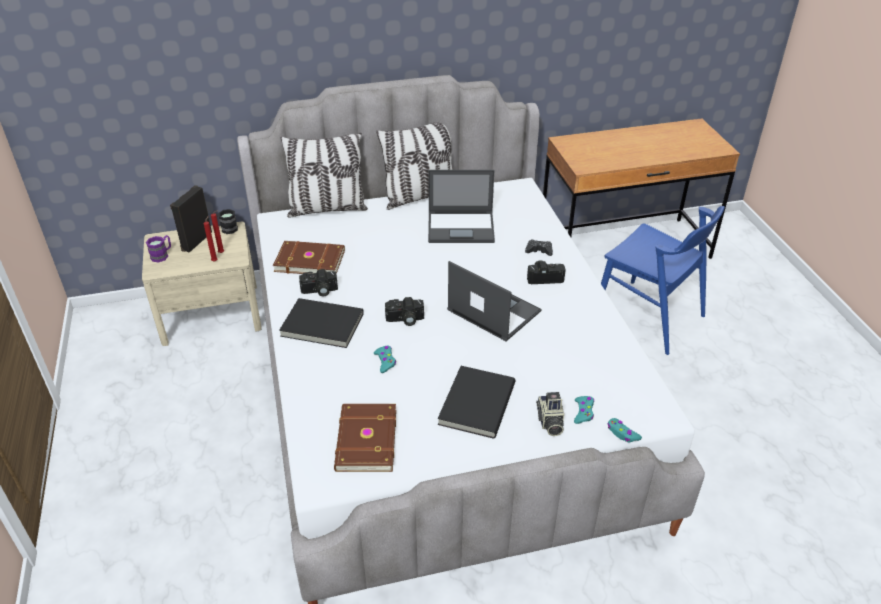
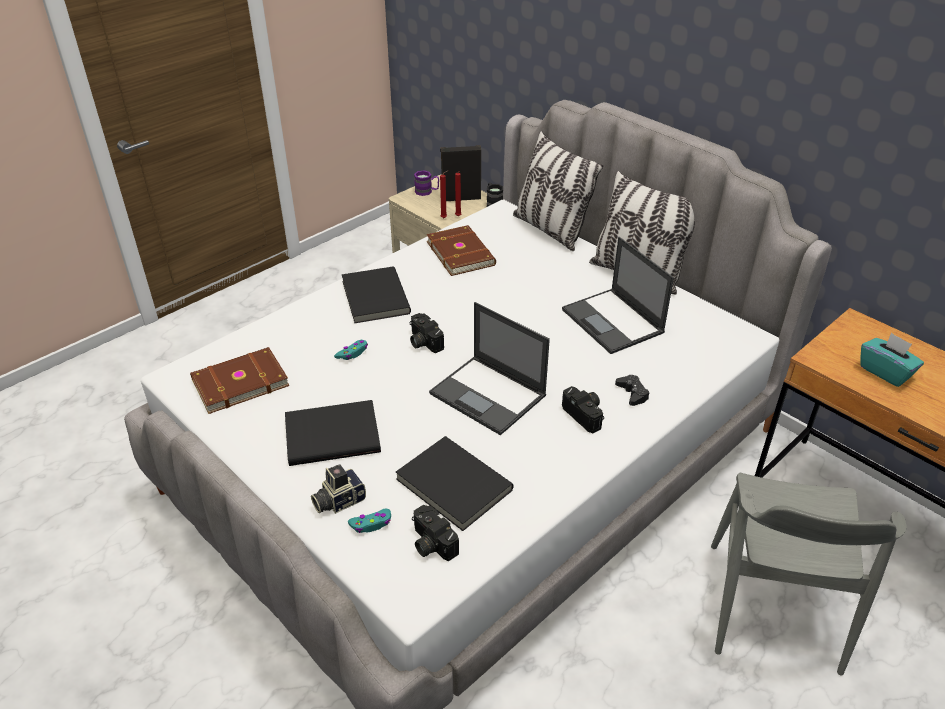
camera: 60 degrees right, 0 degrees up
camera [299,269,338,296] -> camera moved to [412,505,459,561]
laptop [447,261,542,341] -> laptop turned 120 degrees clockwise [429,302,550,435]
blue chair [601,206,725,355] -> grey chair [711,473,907,675]
turquoise game controller [607,418,642,442] -> none
none -> black book [396,436,513,531]
none -> turquoise tissue box [860,333,924,387]

